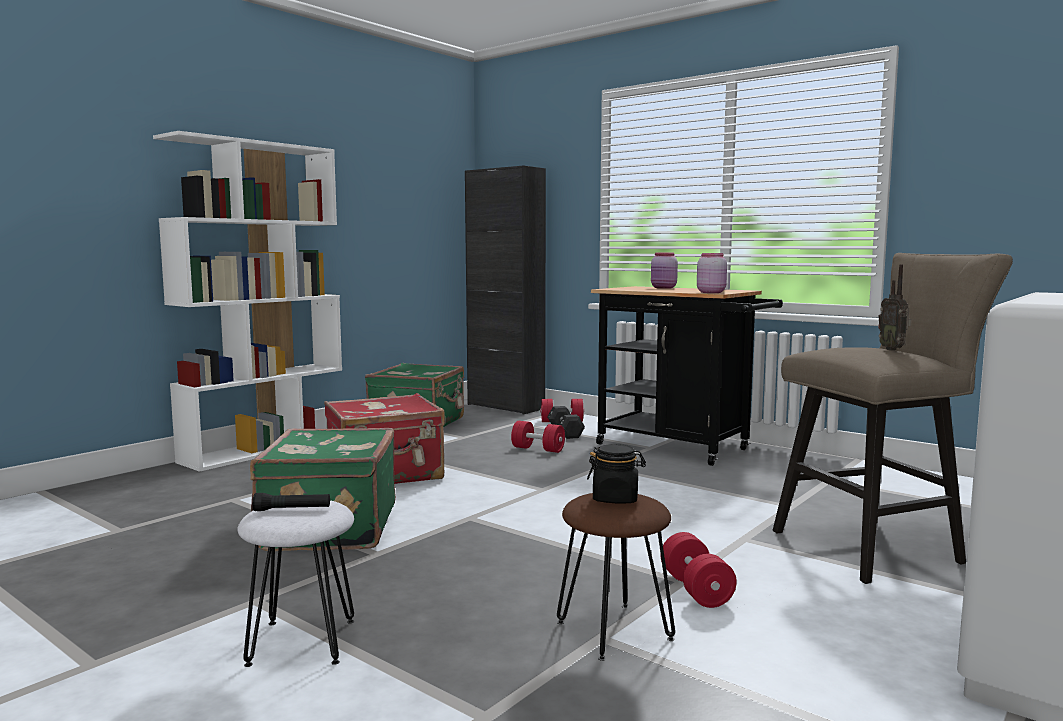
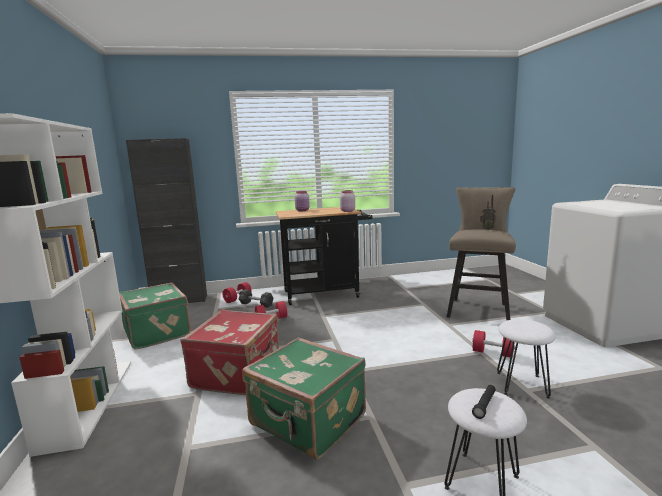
camera: 50 degrees left, 5 degrees up
brown stool [557,493,675,661] -> white stool [497,319,556,399]
black jar [587,444,646,504] -> none

